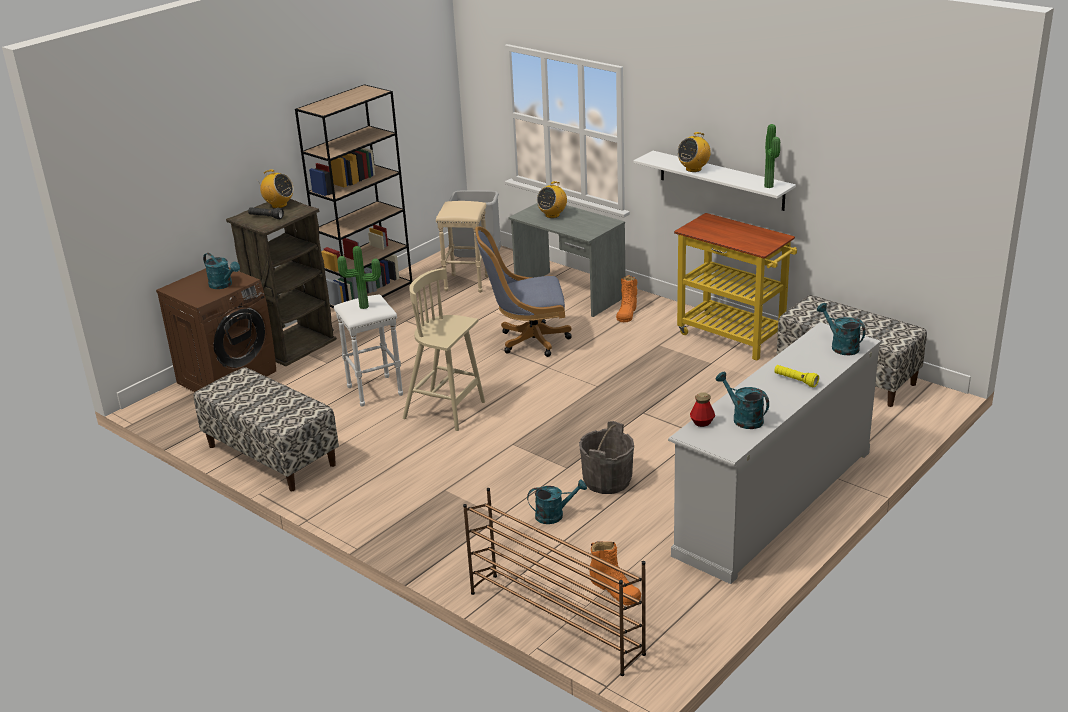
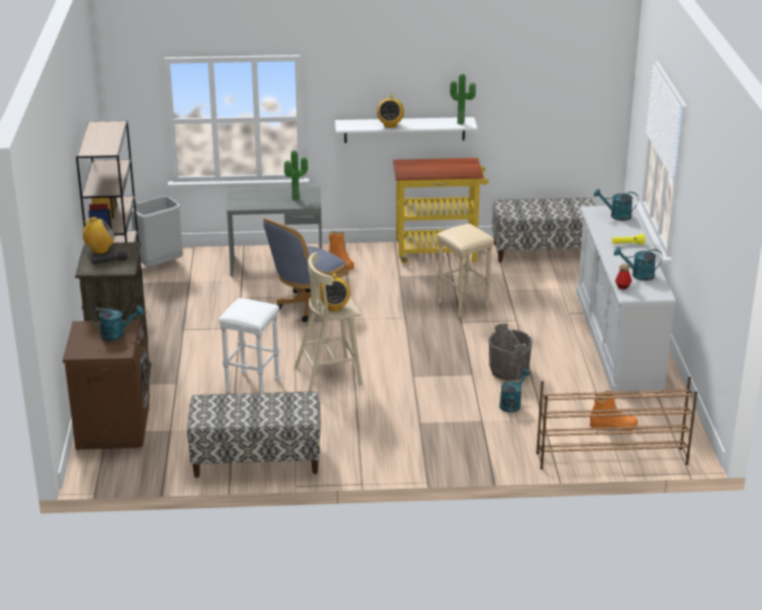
camera: 45 degrees left, 0 degrees up
potted plant [337,246,381,309] -> potted plant moved to [284,150,308,200]
beige stool [436,201,488,293] -> beige stool moved to [436,224,494,318]
radio [537,181,567,218] -> radio moved to [320,273,350,311]

